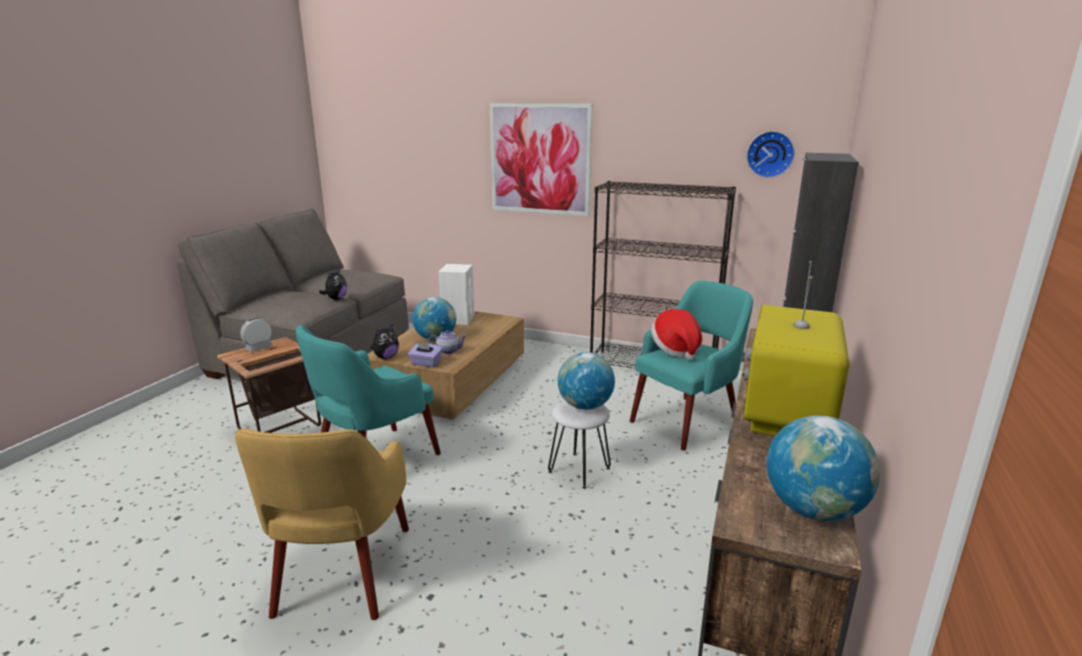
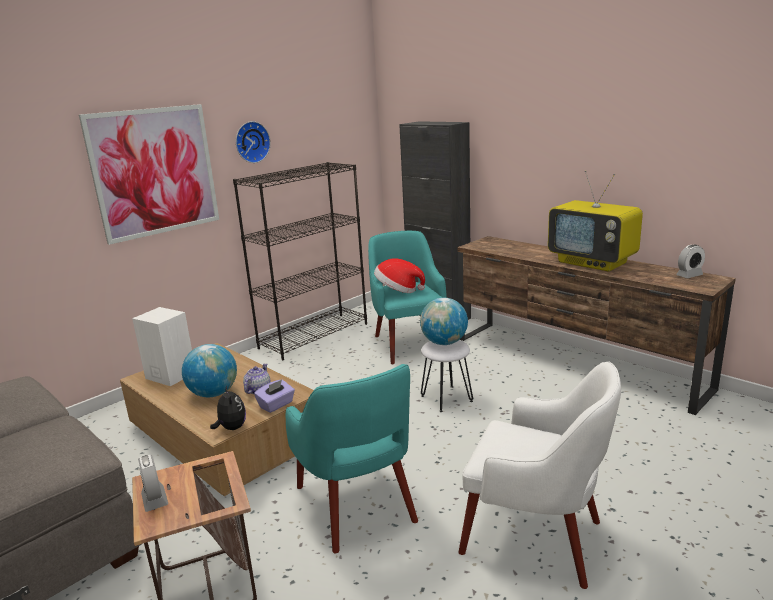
camera: 65 degrees left, 0 degrees up
yellow armchair [235,428,409,620] -> white armchair [459,361,621,589]
plush toy [319,268,347,300] -> none
wall clock [747,131,795,178] -> wall clock moved to [236,121,271,163]
globe [767,415,880,521] -> alarm clock [676,245,705,278]

